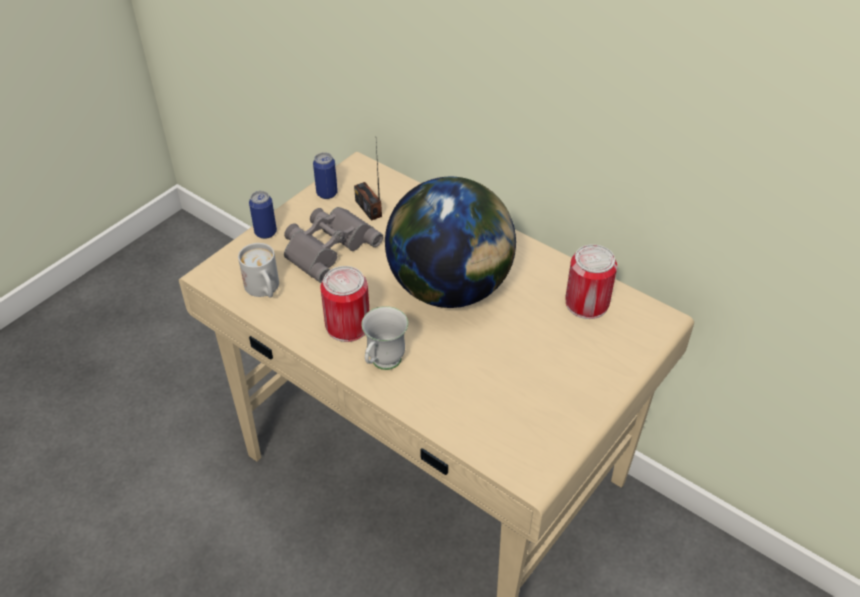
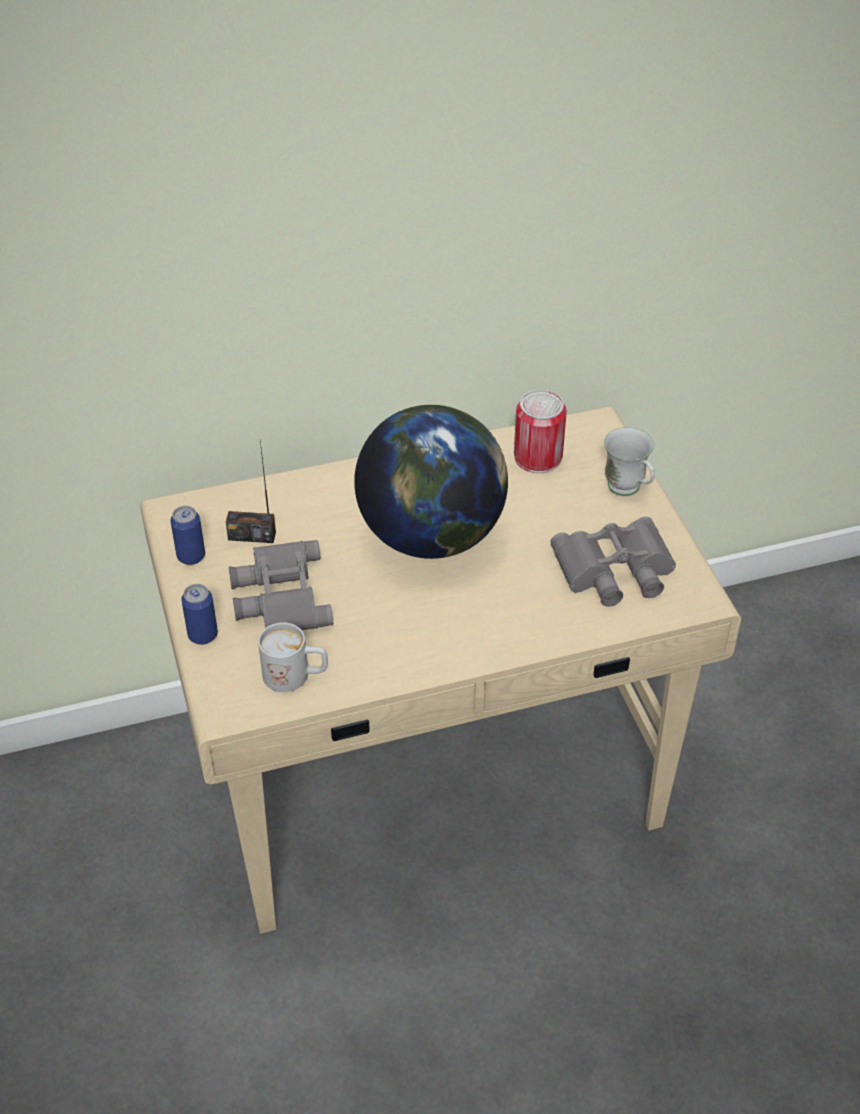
camera: 55 degrees left, 0 degrees up
can [320,266,370,342] -> none
white mug [361,306,408,370] -> white mug moved to [604,427,655,496]
none -> grey binoculars [550,517,676,606]

